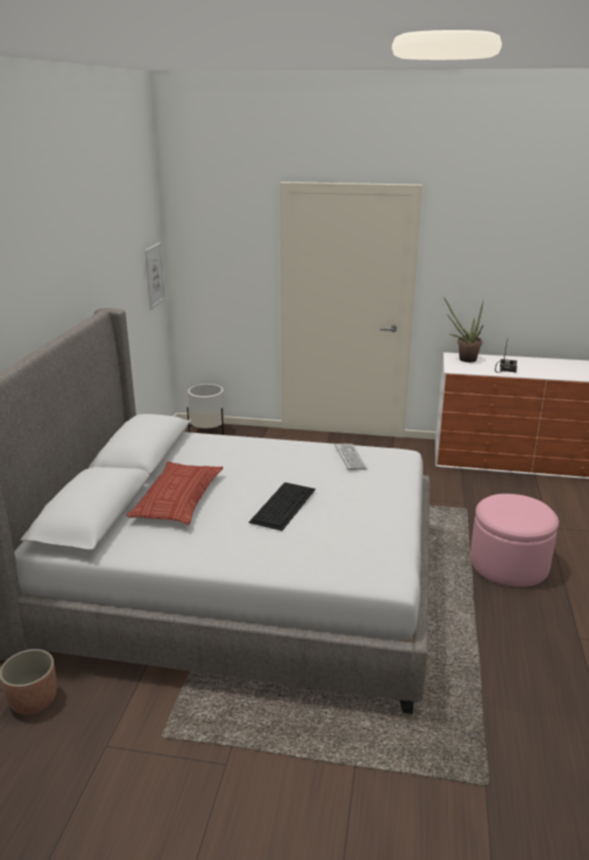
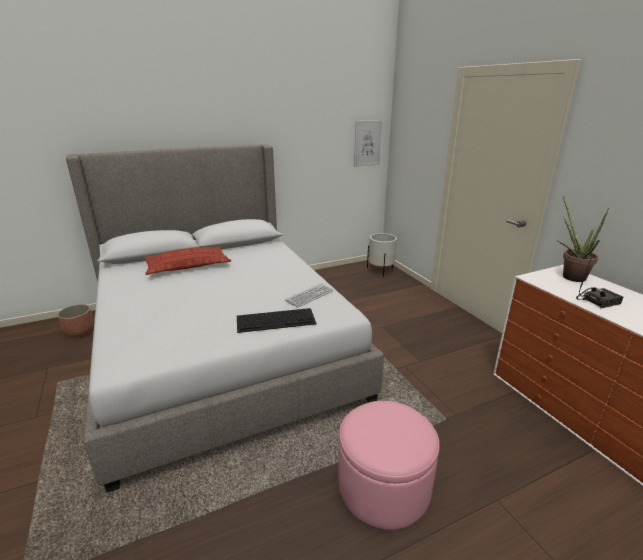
camera: 55 degrees right, 0 degrees up
keyboard [249,482,316,531] -> keyboard moved to [237,308,317,333]

